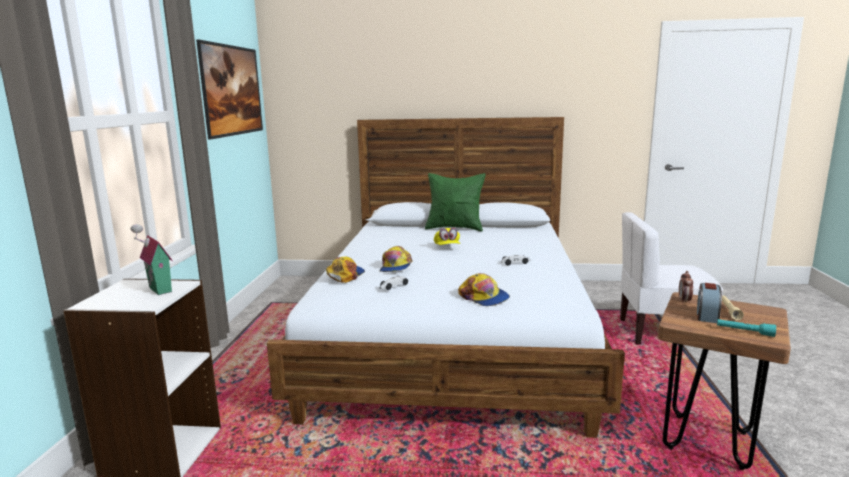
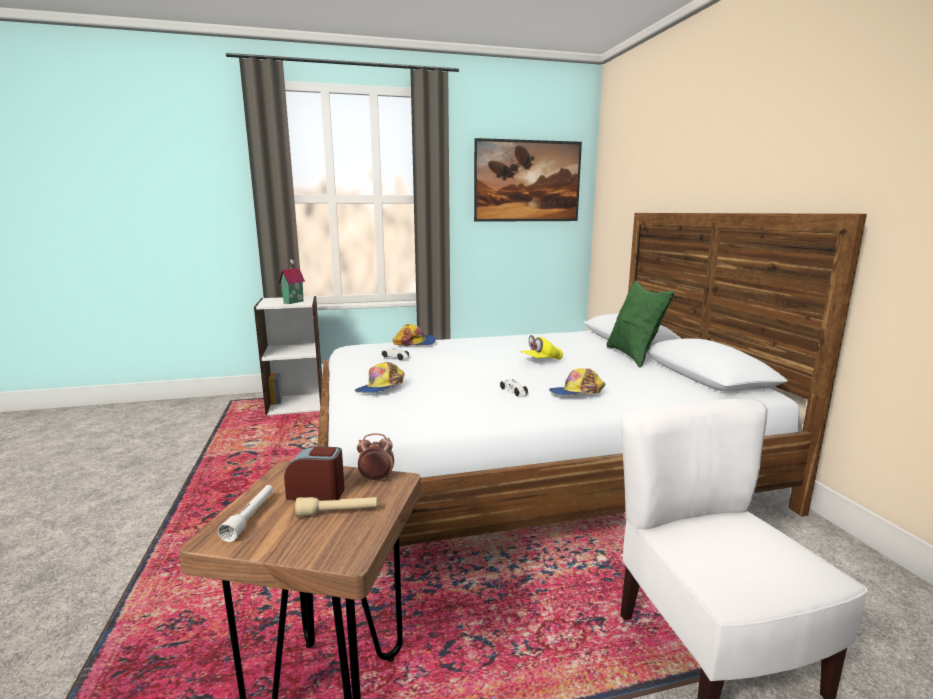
camera: 70 degrees right, 0 degrees up
cap [379,246,412,272] -> cap moved to [549,368,605,395]
turquoise flashlight [717,319,776,337] -> white flashlight [218,485,274,542]

